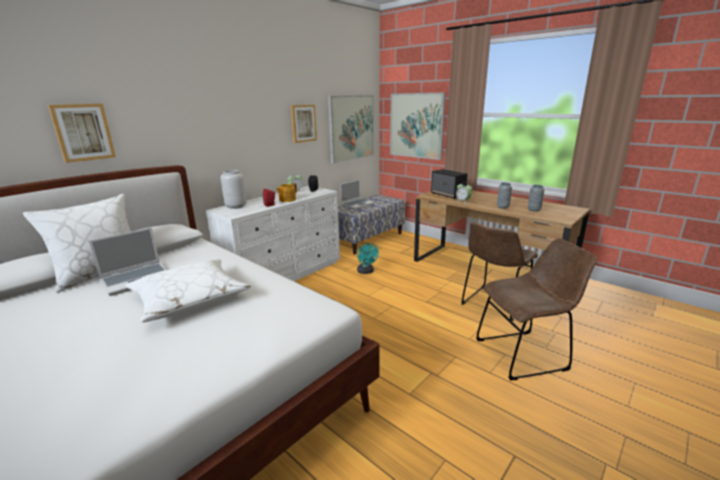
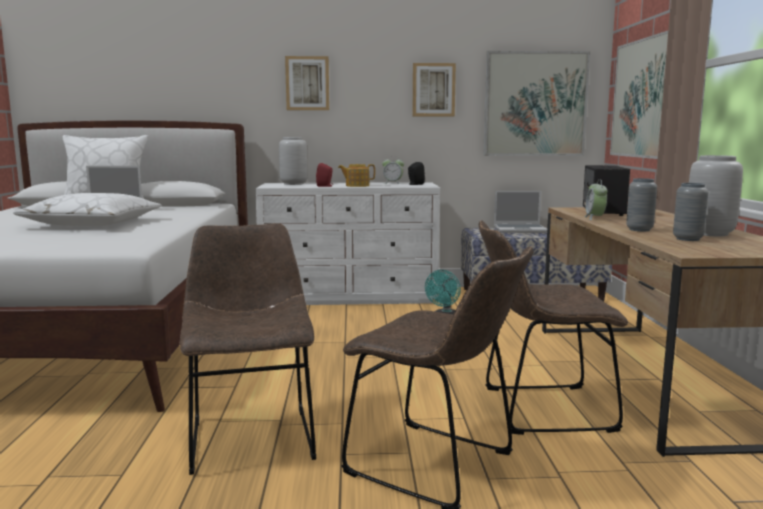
camera: 45 degrees right, 10 degrees down
picture [48,104,116,163] -> picture moved to [285,56,329,110]
none -> brown chair [180,223,316,475]
none -> grey vase [689,155,743,236]

